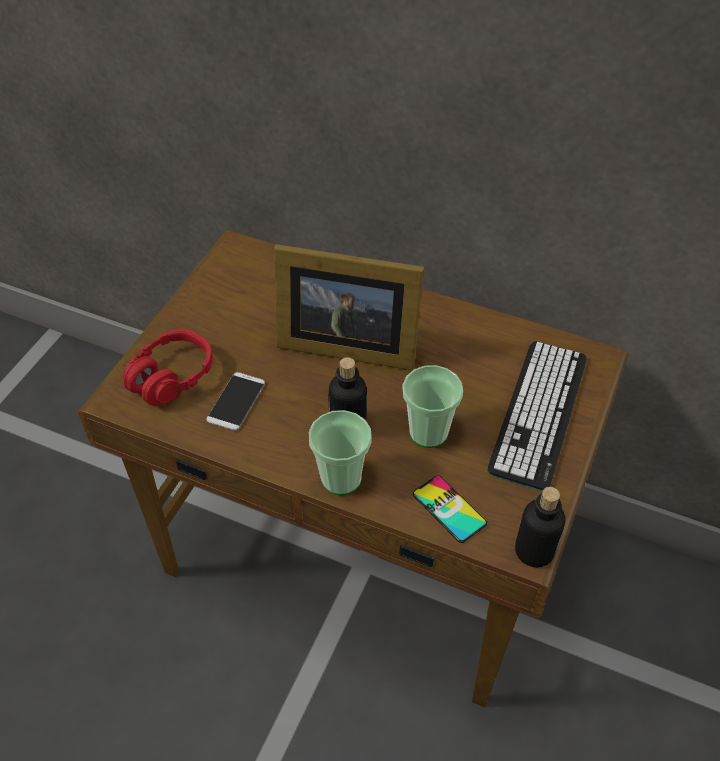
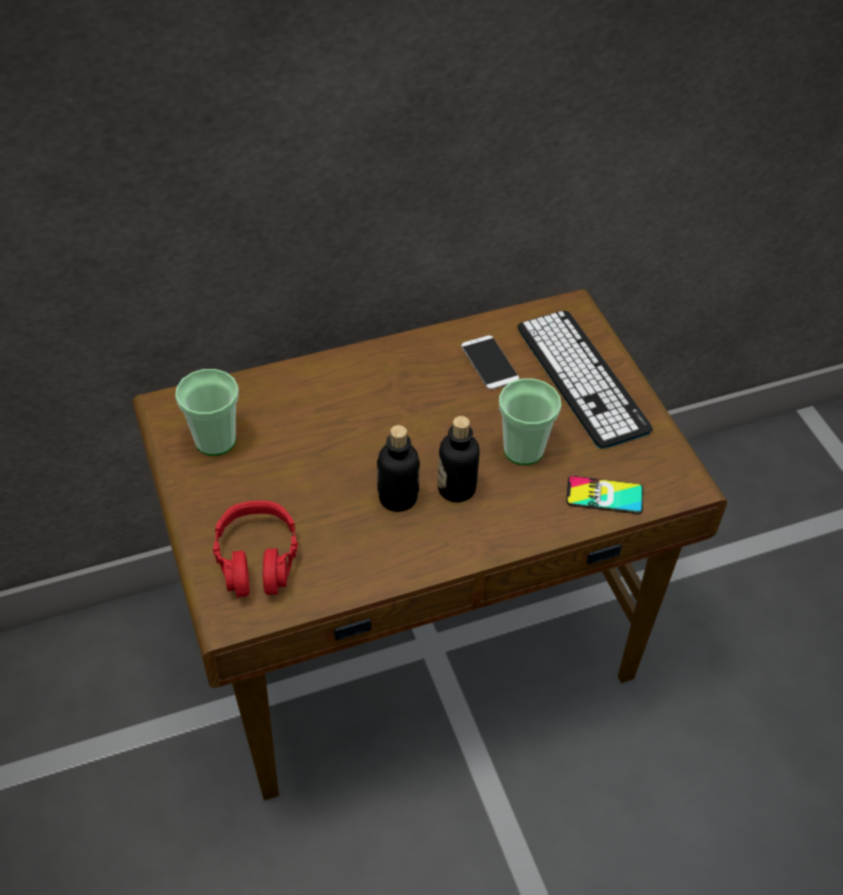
camera: 45 degrees left, 0 degrees up
phone [206,372,265,431] -> phone moved to [461,335,519,390]
picture frame [274,244,424,371] -> none
cup [309,410,372,495] -> cup moved to [175,369,239,456]
bottle [515,487,565,567] -> bottle moved to [377,425,420,512]

